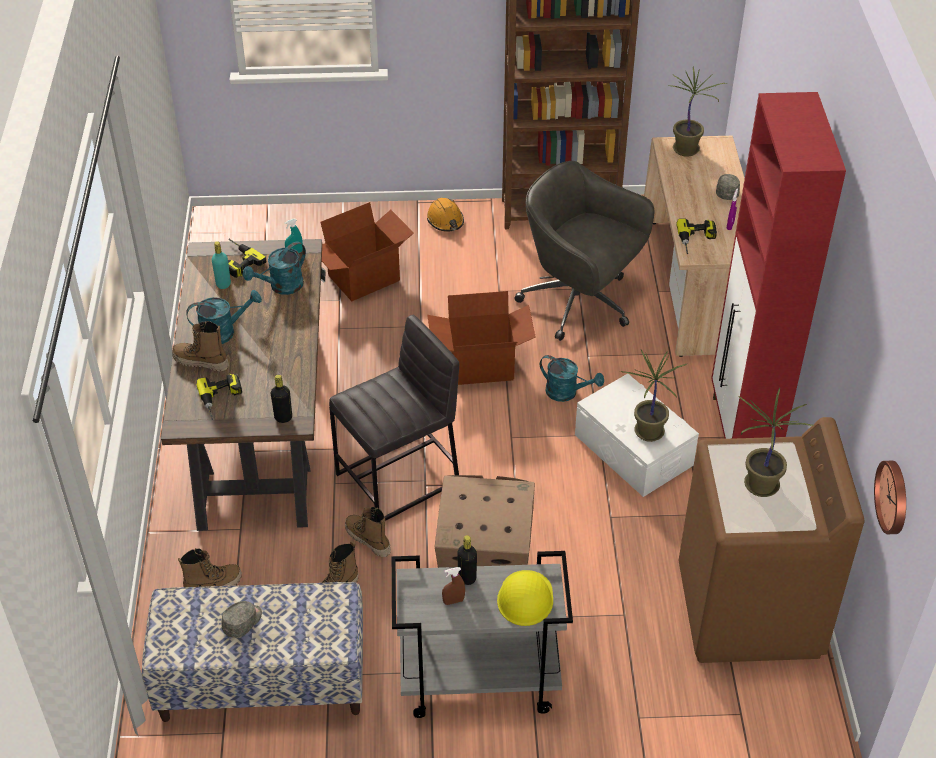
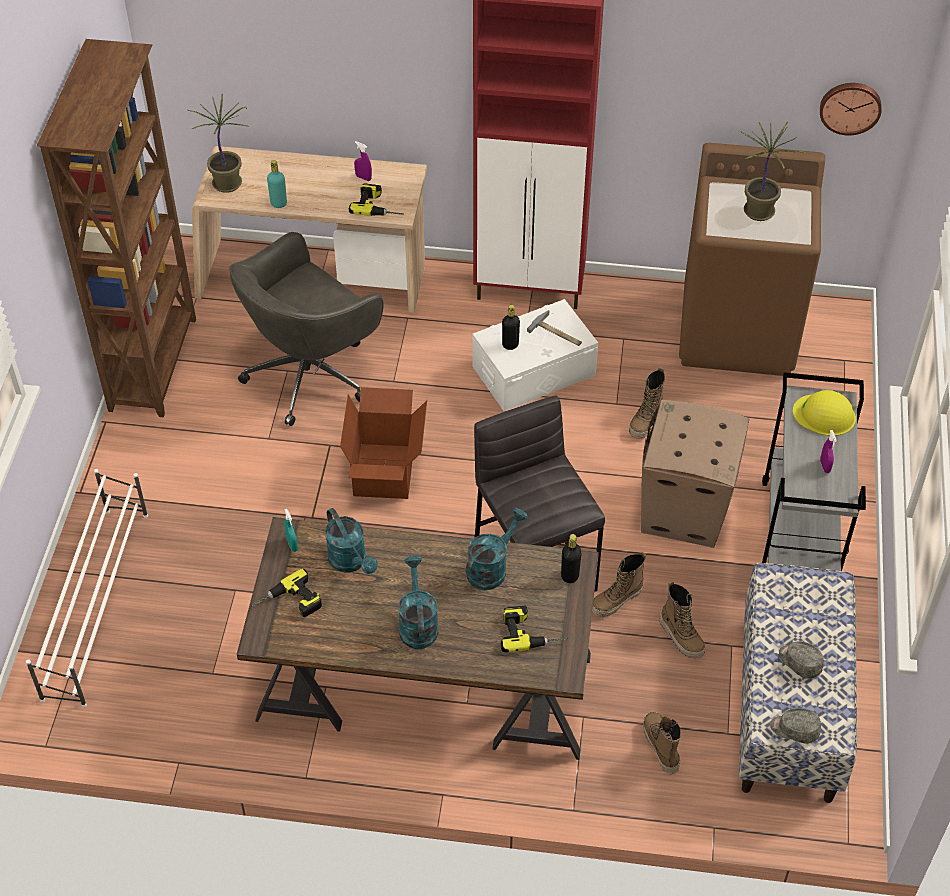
camera: 80 degrees left, 5 degrees up
boot [172,321,229,371] -> boot moved to [629,367,665,439]
turquoise bottle [212,241,231,289] -> turquoise bottle moved to [267,160,287,208]
cardboard box [320,202,414,301] -> none
orange hard hat [427,198,464,232] -> none
brown spray bottle [442,567,465,605] -> purple spray bottle [820,430,837,473]
black bottle [457,535,477,585] -> black bottle moved to [502,305,520,350]
turquoise watering can [540,355,604,402] -> turquoise watering can moved to [466,508,528,590]
potted plant [620,350,688,442] -> hammer [527,310,582,346]
grey cap [716,174,740,200] -> grey cap moved to [770,708,821,743]
none -> white shoe rack [26,469,148,707]

